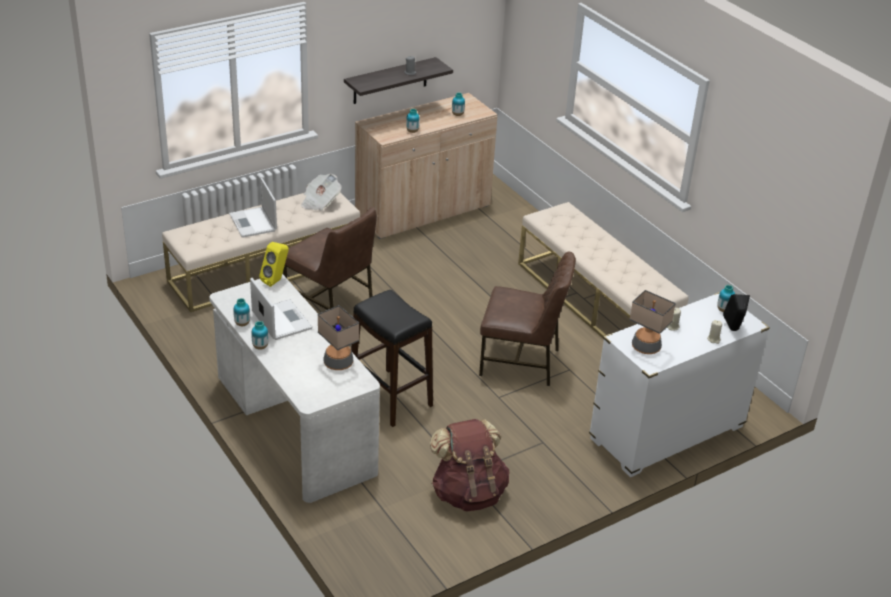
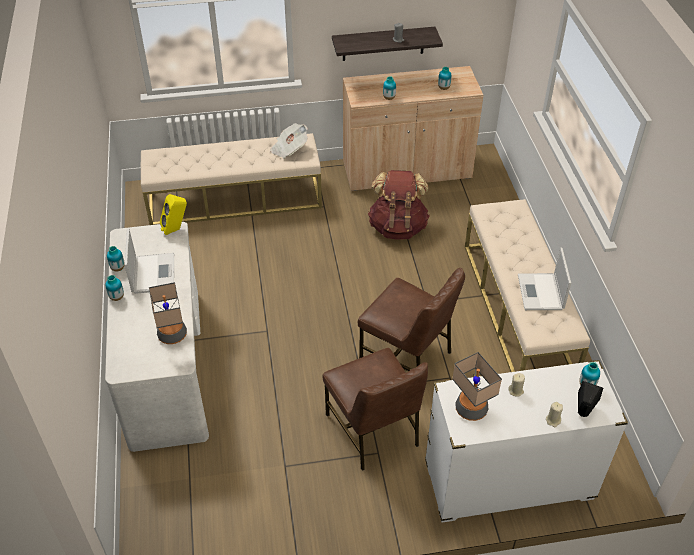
camera: 25 degrees right, 10 degrees up
laptop [229,178,277,238] -> laptop moved to [518,248,571,310]
brown chair [283,207,377,329] -> brown chair moved to [323,348,428,471]
black stool [351,290,433,427] -> none
brown backpack [430,419,510,512] -> brown backpack moved to [368,170,430,240]

